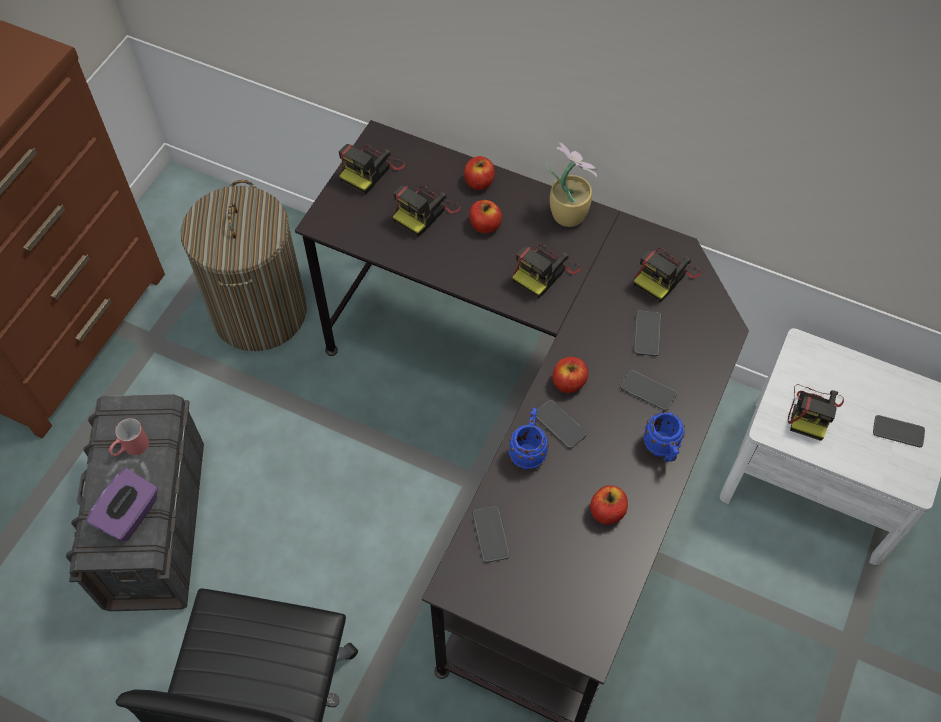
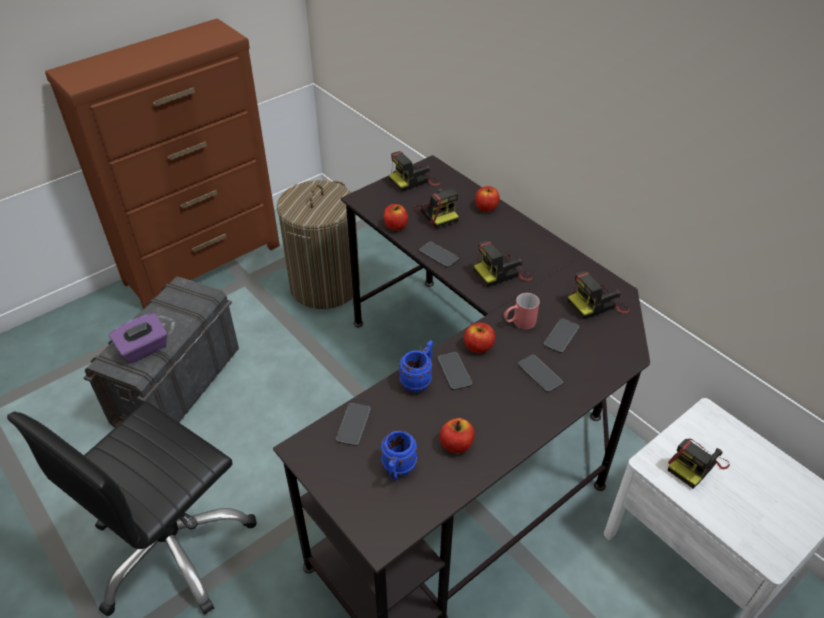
camera: 25 degrees right, 15 degrees down
red mug [109,418,149,456] -> red mug moved to [504,293,540,329]
camera [393,185,461,237] -> camera turned 90 degrees counterclockwise [413,189,459,229]
apple [469,200,502,233] -> apple moved to [383,204,408,231]
potted plant [545,142,597,227] -> none
blue mug [644,411,685,462] -> blue mug moved to [381,431,417,480]
phone [873,415,925,447] -> phone moved to [419,242,459,268]

